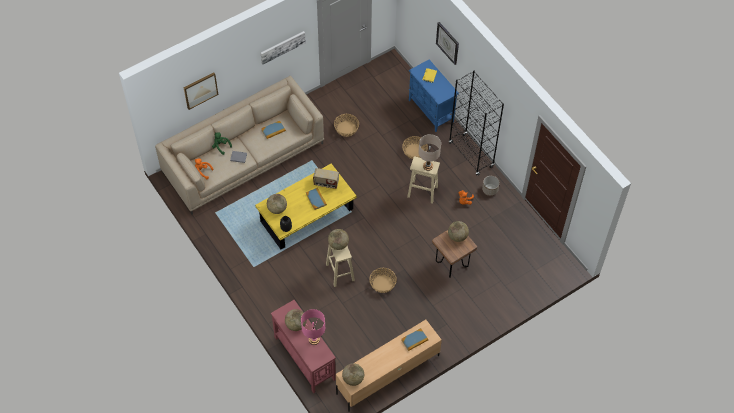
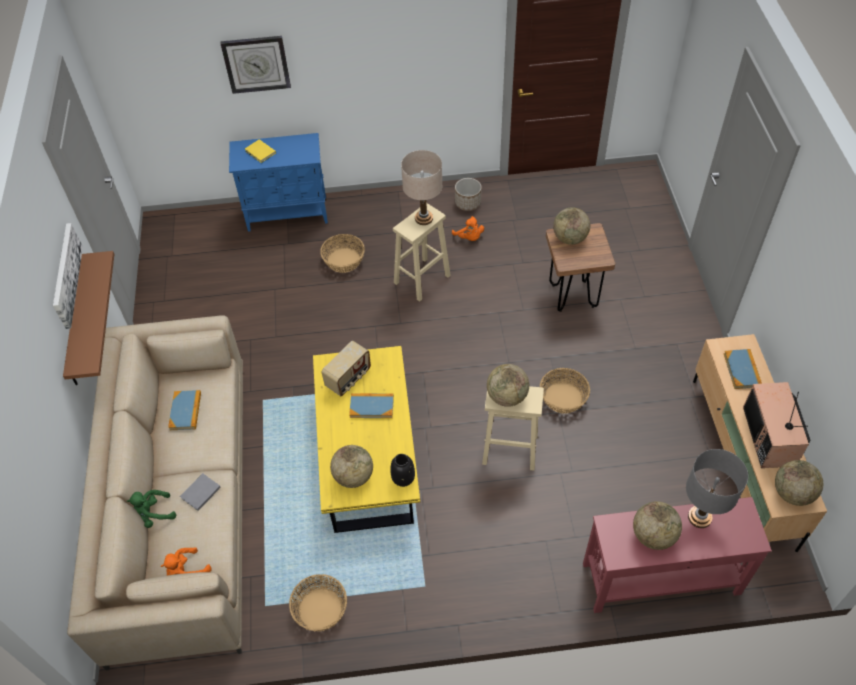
camera: 60 degrees left, 5 degrees down
picture [184,72,218,110] -> none
pink table lamp [301,309,325,345] -> grey table lamp [686,449,748,528]
basket [334,114,359,137] -> basket moved to [289,574,347,631]
black bookcase [449,71,504,176] -> none
none -> brown shelf [63,251,114,385]
none -> television [743,382,810,468]

